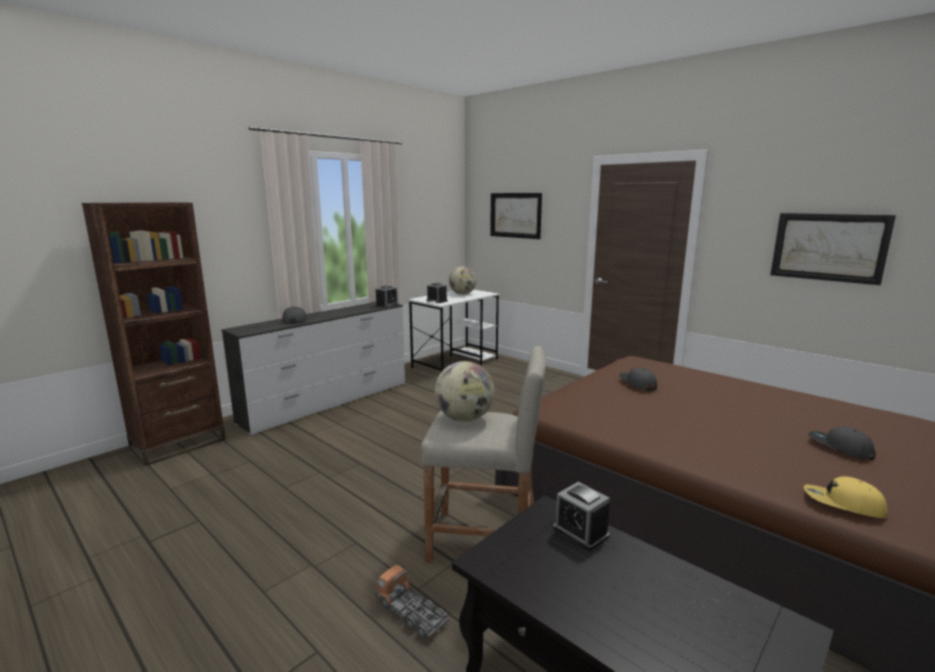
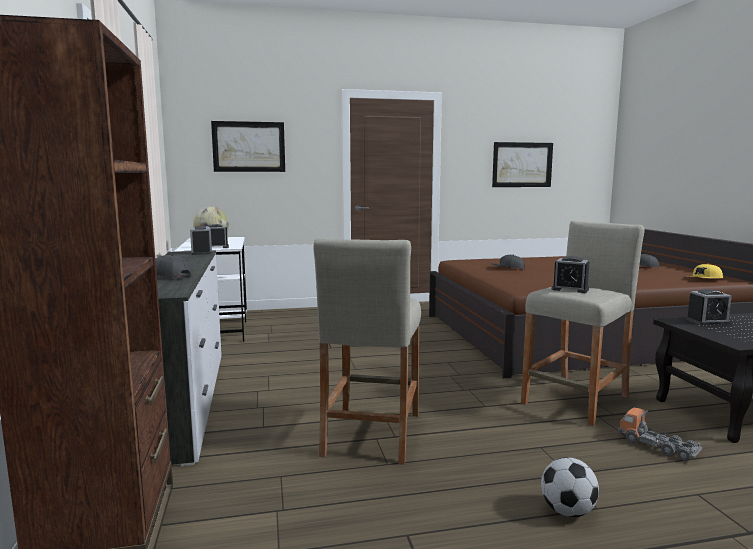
camera: 55 degrees left, 5 degrees down
toy truck [375,565,449,639] -> toy truck turned 60 degrees clockwise [618,408,702,461]
globe [435,361,495,422] -> alarm clock [552,256,589,293]
none -> beige stool [313,238,421,465]
none -> football [541,457,599,517]

